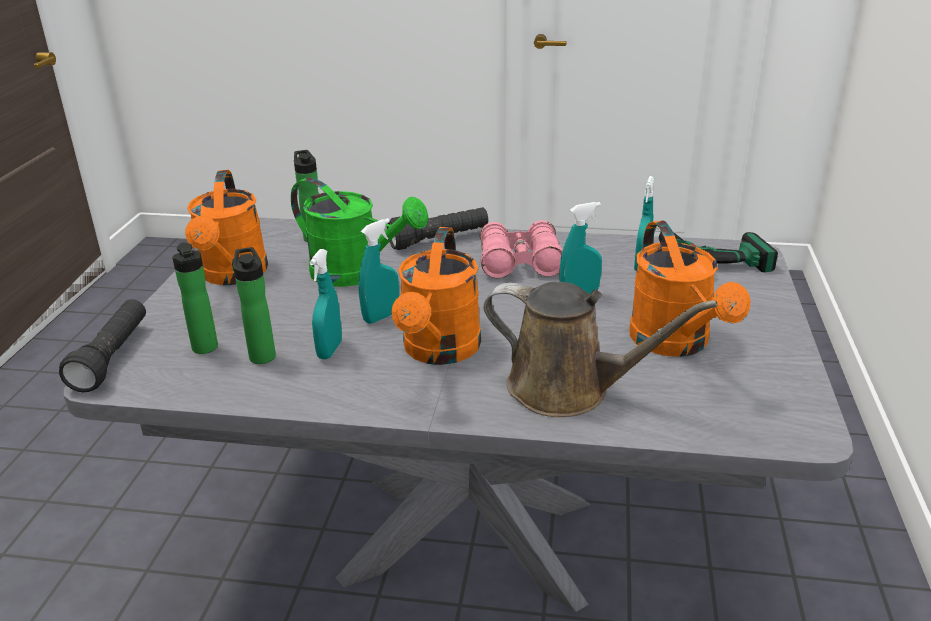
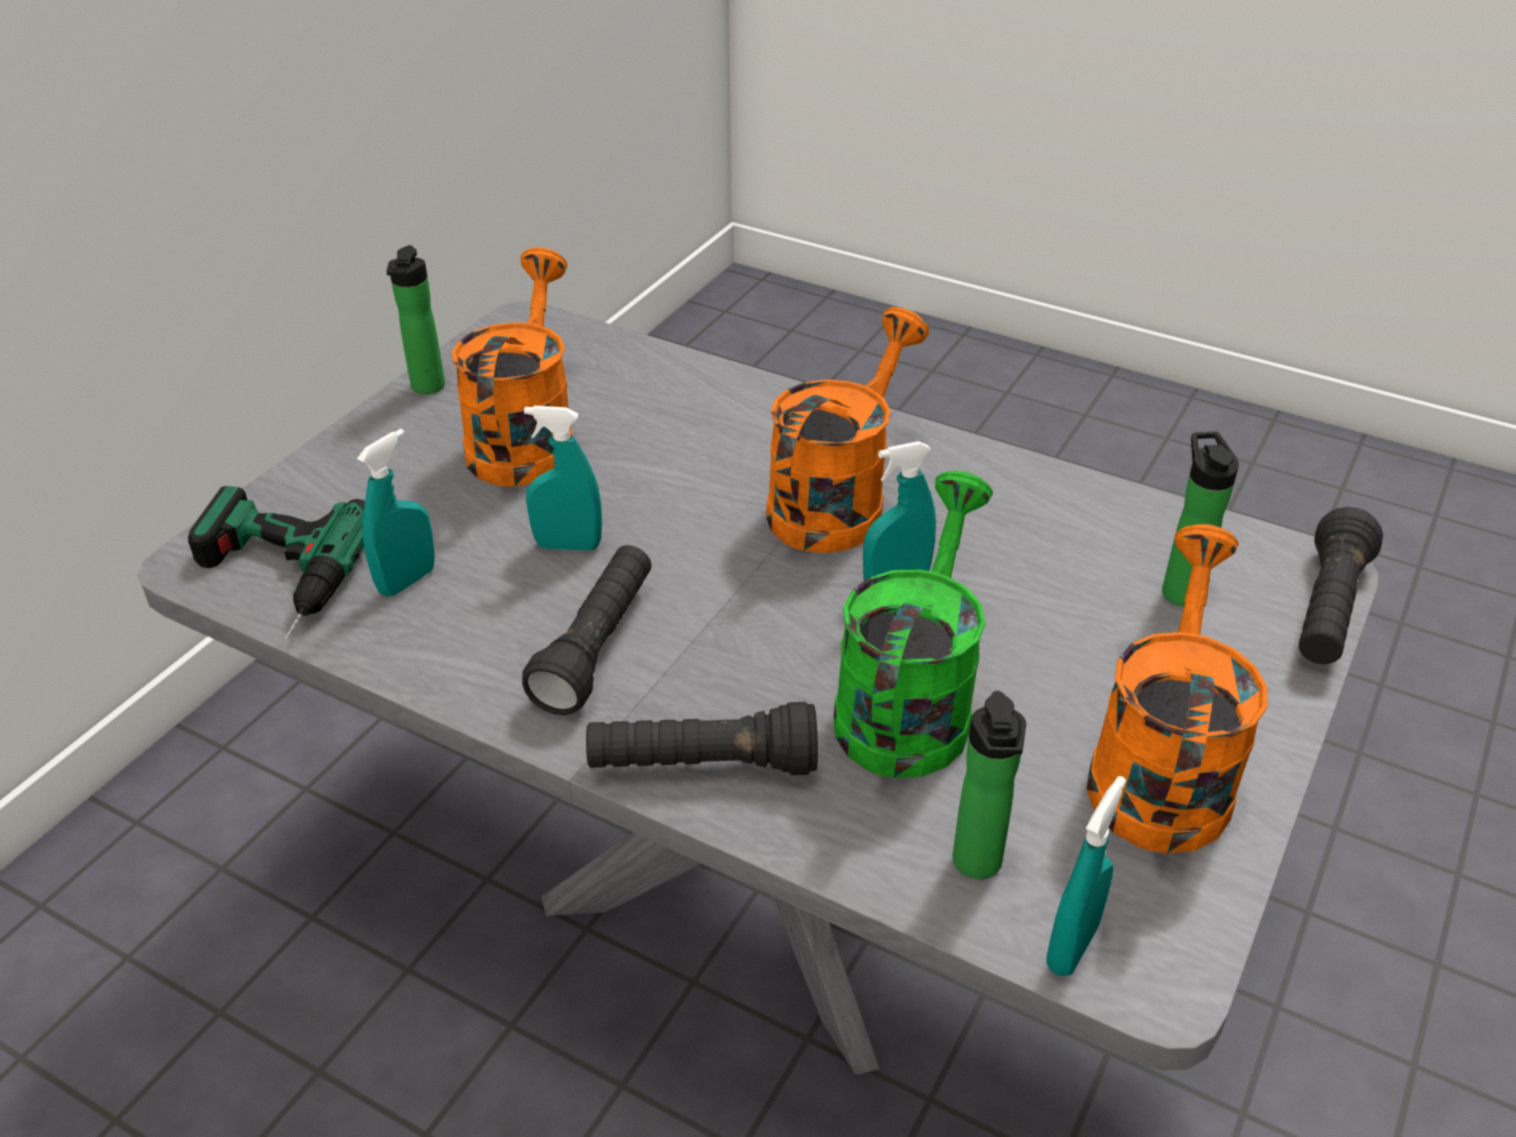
camera: 160 degrees left, 10 degrees up
bottle [233,247,276,364] -> bottle moved to [386,245,445,394]
green watering can [291,178,429,287] -> green watering can turned 60 degrees clockwise [834,471,993,778]
turquoise spray bottle [309,249,342,359] -> turquoise spray bottle moved to [1046,776,1126,976]
pink binoculars [480,220,563,278] -> black flashlight [522,545,651,715]
brown watering can [483,282,718,417] -> none

